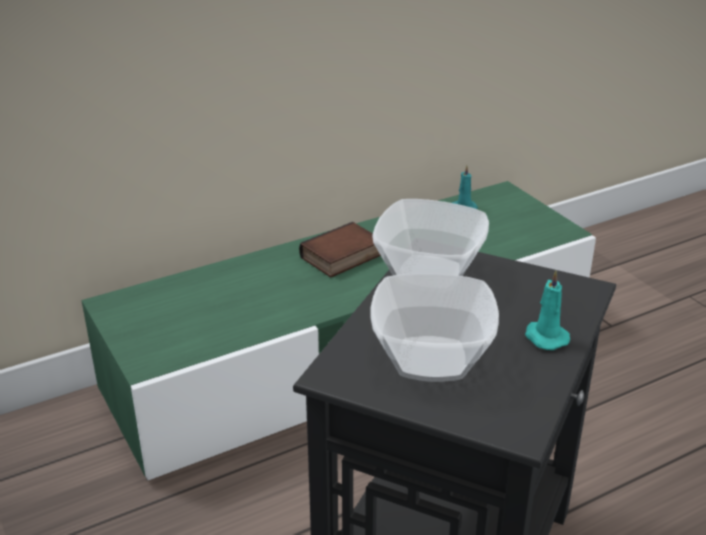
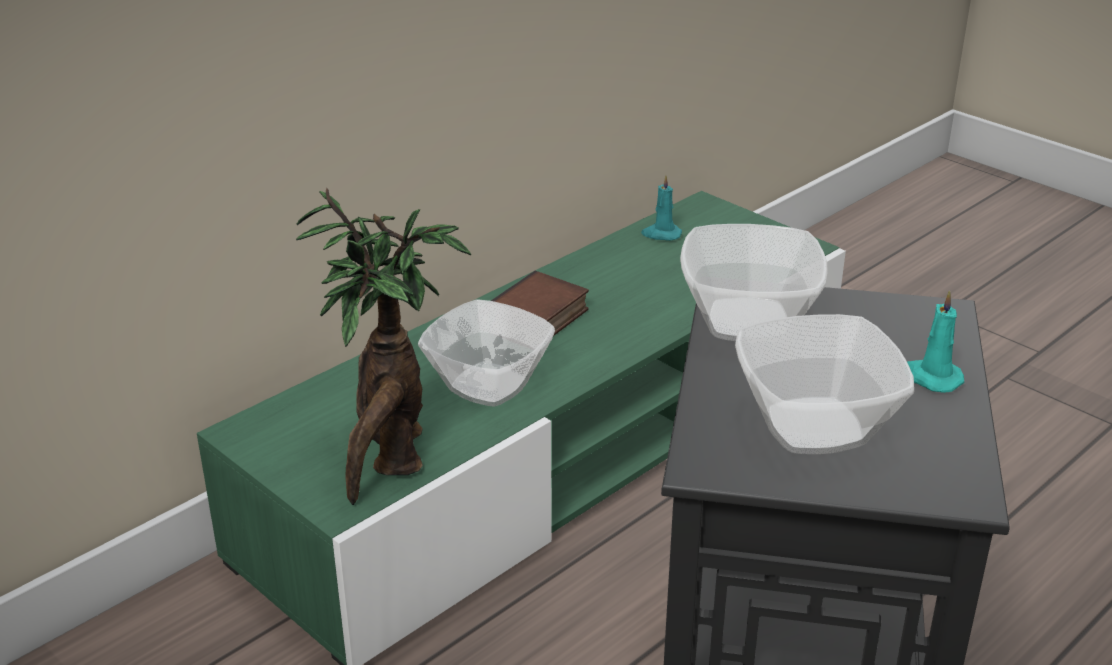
camera: 15 degrees left, 0 degrees up
none -> potted plant [296,188,471,505]
none -> bowl [418,299,555,406]

